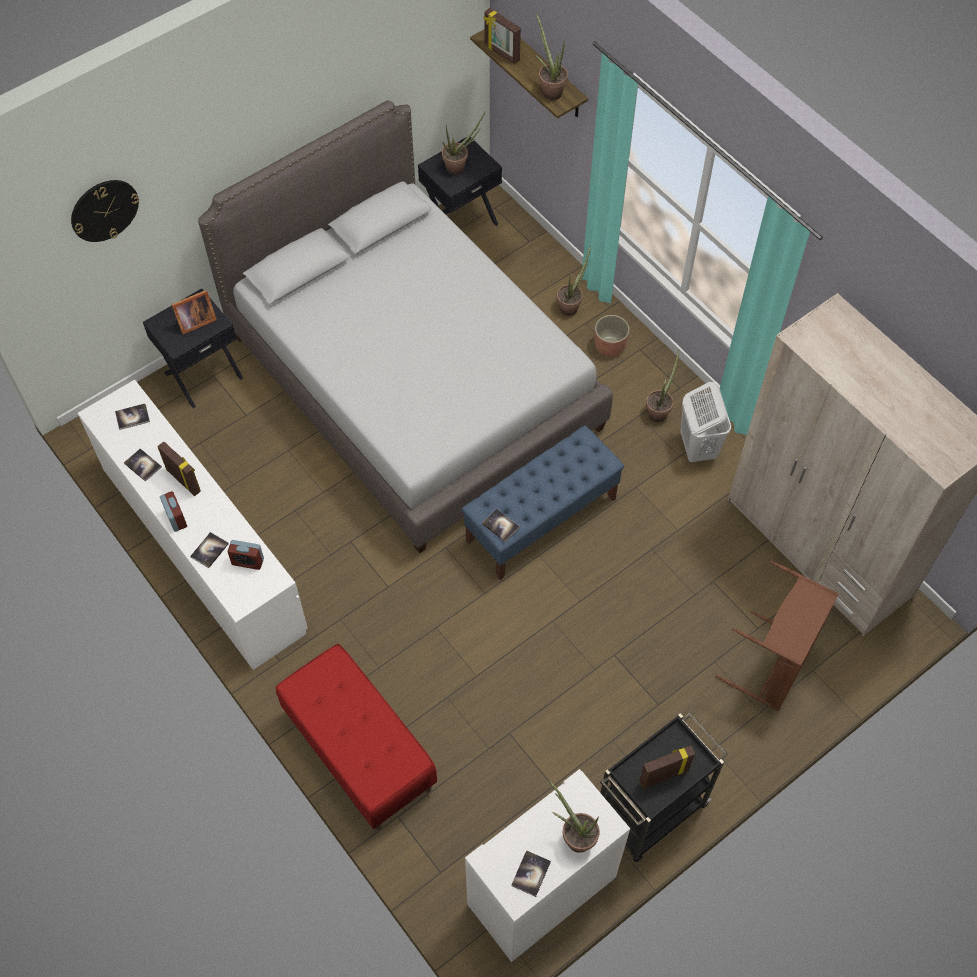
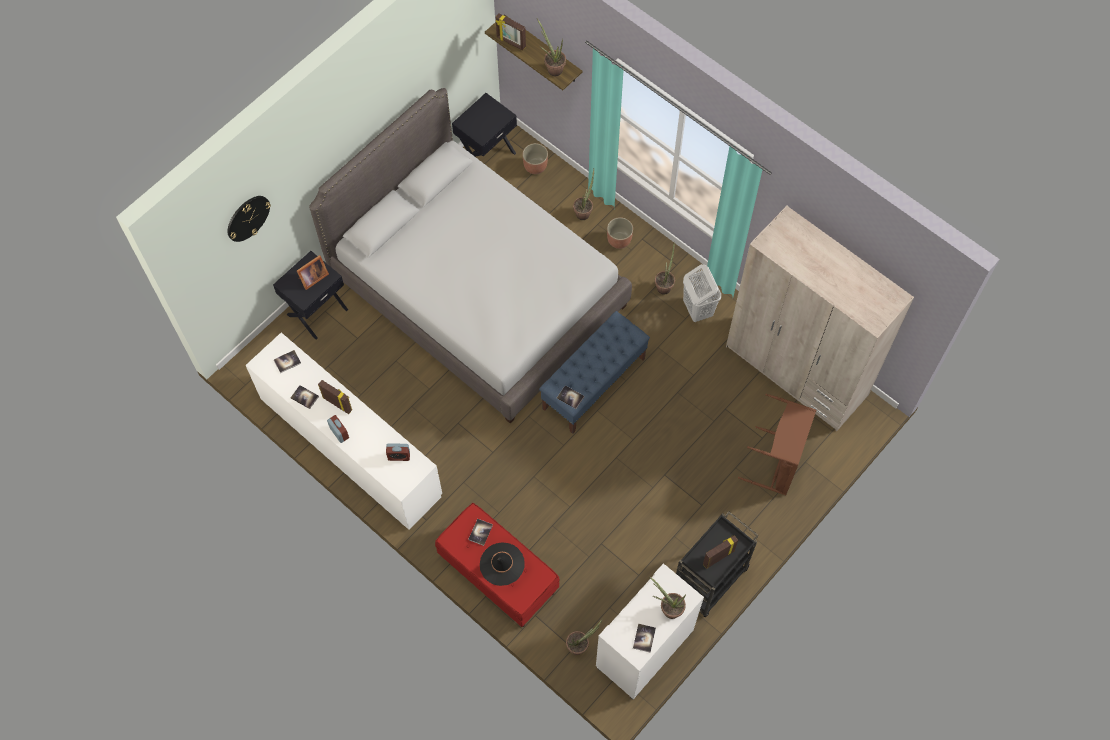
camera: 10 degrees left, 5 degrees up
book [190,532,229,568] -> book moved to [468,519,493,546]
potted plant [442,111,486,175] -> potted plant moved to [566,619,603,655]
none -> black hat [480,543,525,586]
none -> planter [522,143,548,174]

